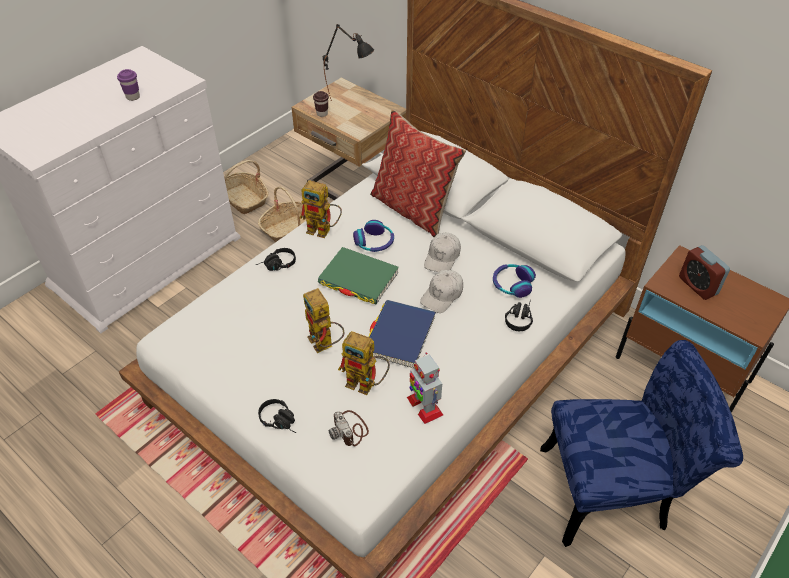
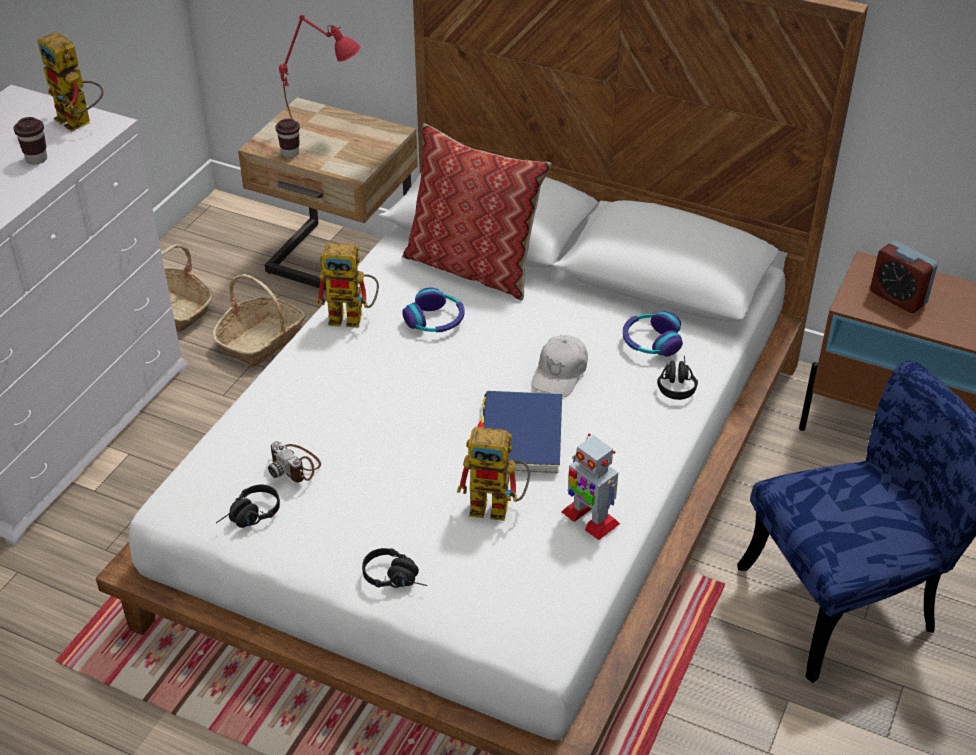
camera: 15 degrees left, 5 degrees down
purple cup [117,69,140,101] -> brown cup [14,117,47,164]
black headphones [256,248,296,271] -> black headphones moved to [216,485,280,528]
toy robot [303,288,344,353] -> toy robot moved to [37,32,103,132]
green book [318,247,399,304] -> none
black table lamp [323,24,374,101] -> red table lamp [279,15,360,118]
camera [329,410,369,446] -> camera moved to [268,441,321,483]
white cap [424,233,461,272] -> none

